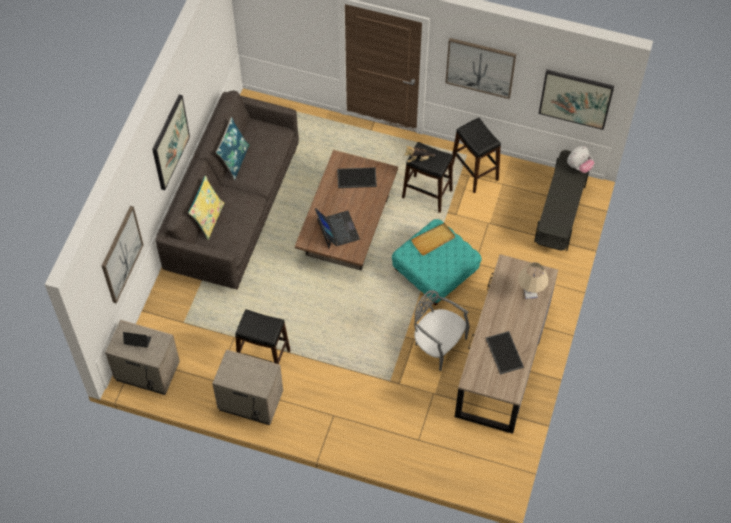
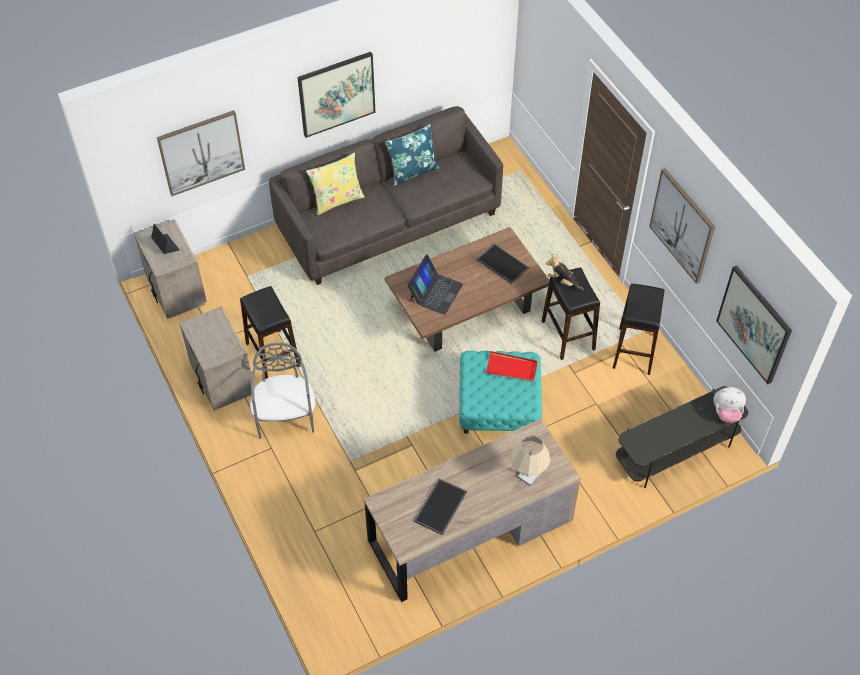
camera: 45 degrees right, 5 degrees down
beige tray [411,223,455,256] -> red tray [486,351,538,382]
grey chair [414,290,470,371] -> grey chair moved to [250,342,315,439]

